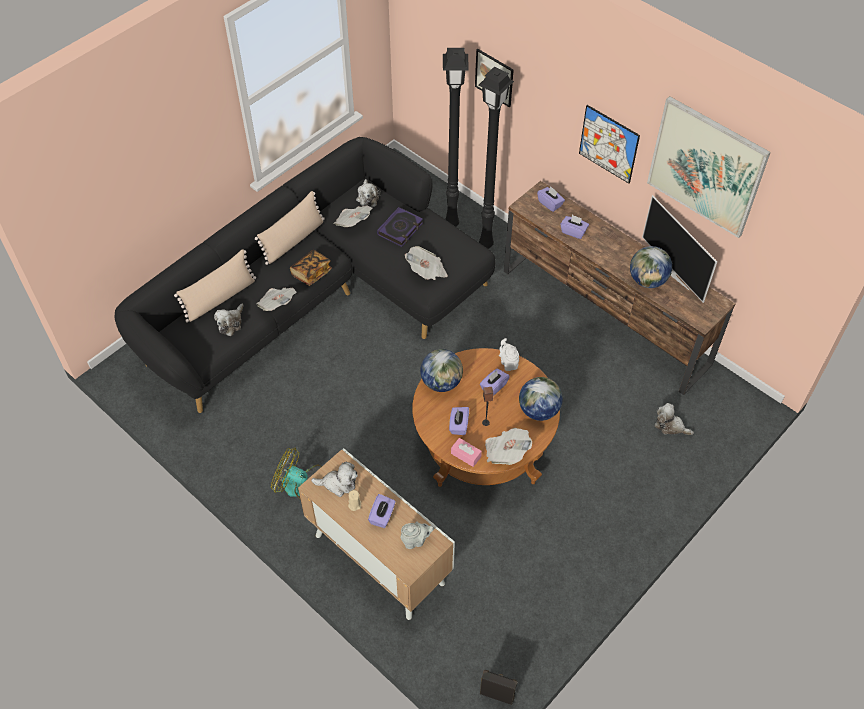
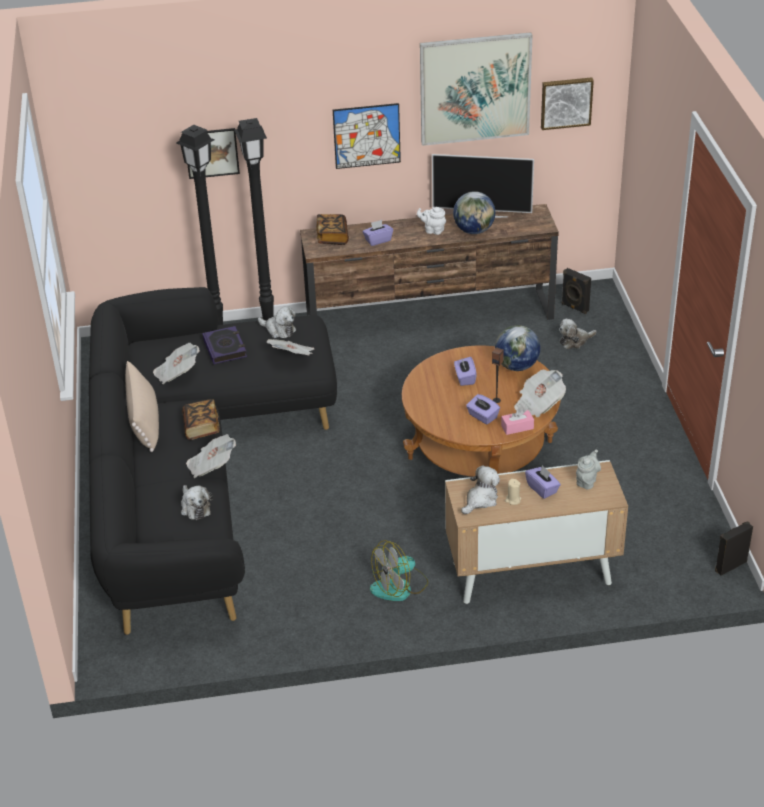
camera: 50 degrees left, 15 degrees down
beige pillow [174,249,256,322] -> none
plush toy [356,179,381,207] -> plush toy moved to [258,306,296,338]
globe [420,349,463,392] -> none
white teapot [499,338,519,371] -> white teapot moved to [417,207,446,235]
purple tissue box [537,186,565,212] -> book [316,214,349,245]
none -> picture [541,77,594,130]
none -> black speaker [562,268,591,314]

